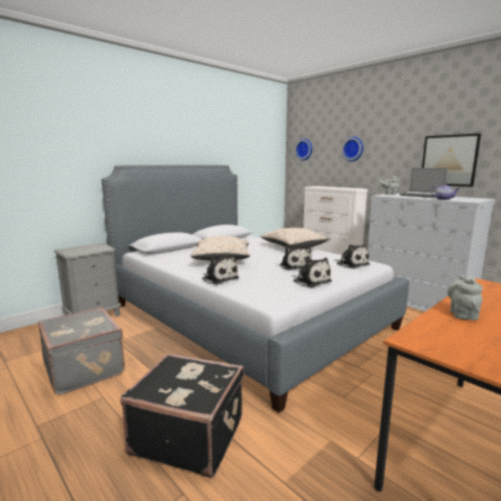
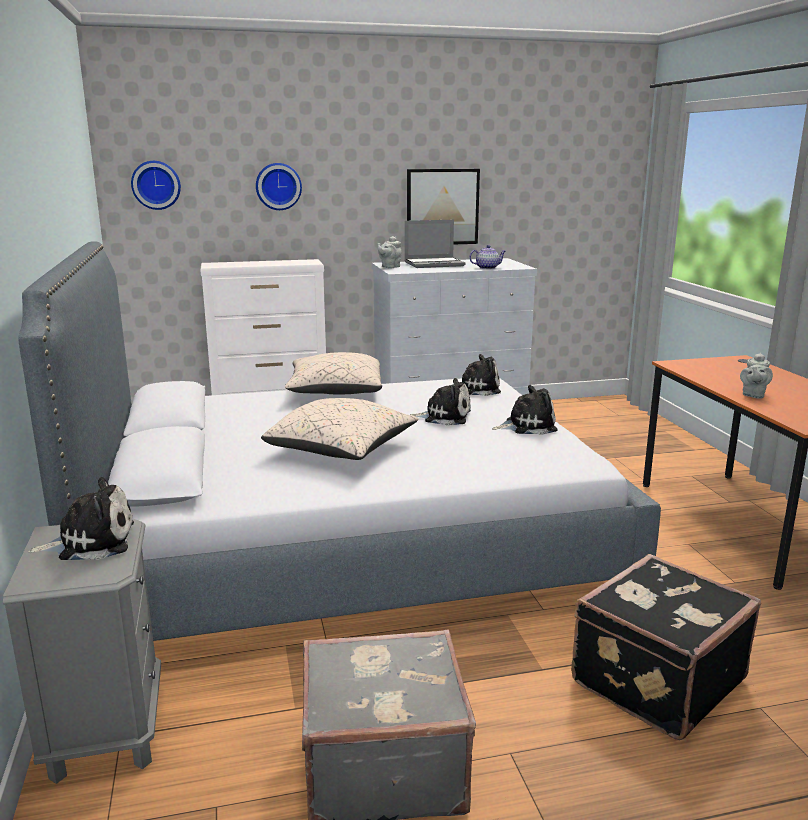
camera: 60 degrees left, 5 degrees up
plush toy [202,255,239,285] -> plush toy moved to [28,477,134,560]
grey teapot [448,275,483,320] -> grey teapot turned 105 degrees counterclockwise [740,353,773,399]

